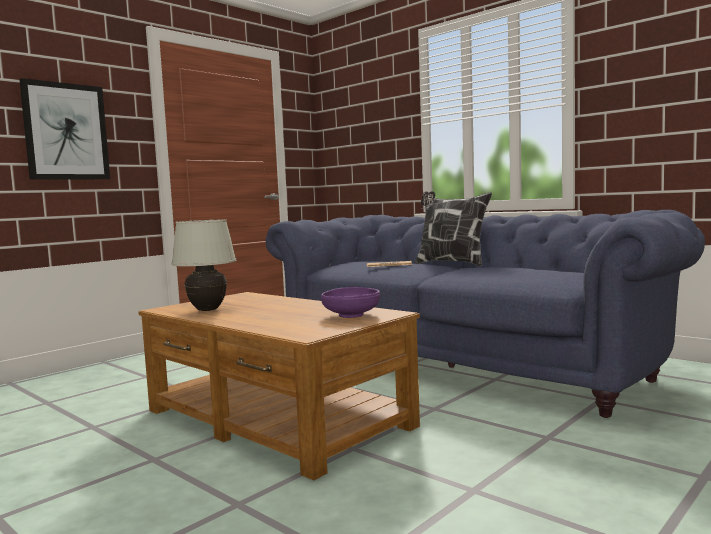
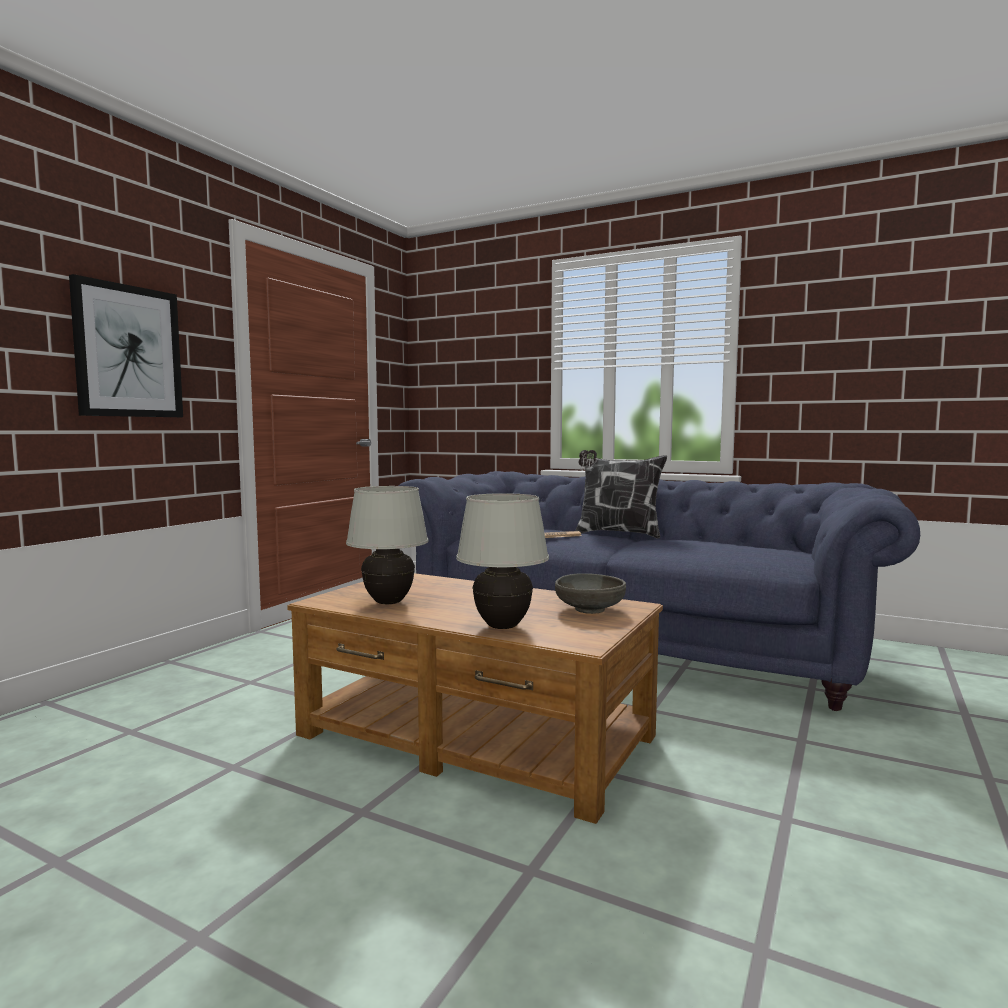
camera: 15 degrees left, 0 degrees up
purple bowl [321,287,380,318] -> grey bowl [555,573,626,614]
none -> white table lamp [456,493,549,629]

